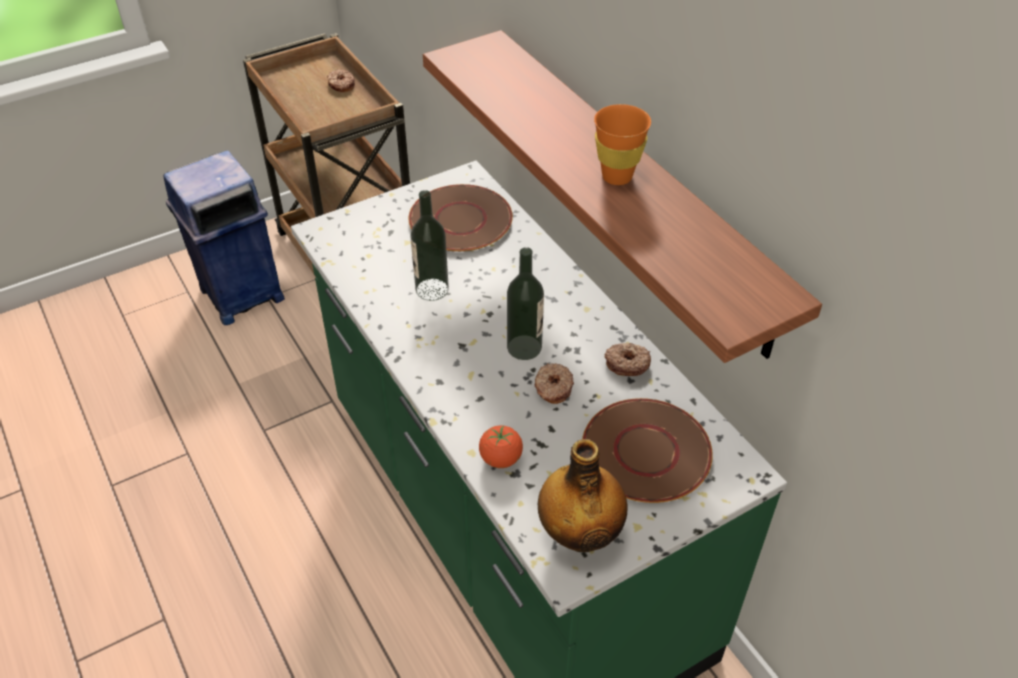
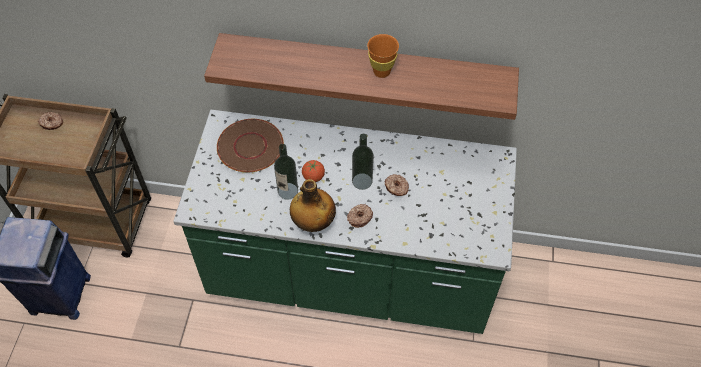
camera: 50 degrees left, 10 degrees up
tomato [479,426,523,468] -> tomato moved to [302,160,325,182]
bottle [538,439,627,552] -> bottle moved to [290,179,336,232]
brown plate [582,398,713,503] -> none
donut [604,343,651,376] -> donut moved to [347,204,373,228]

